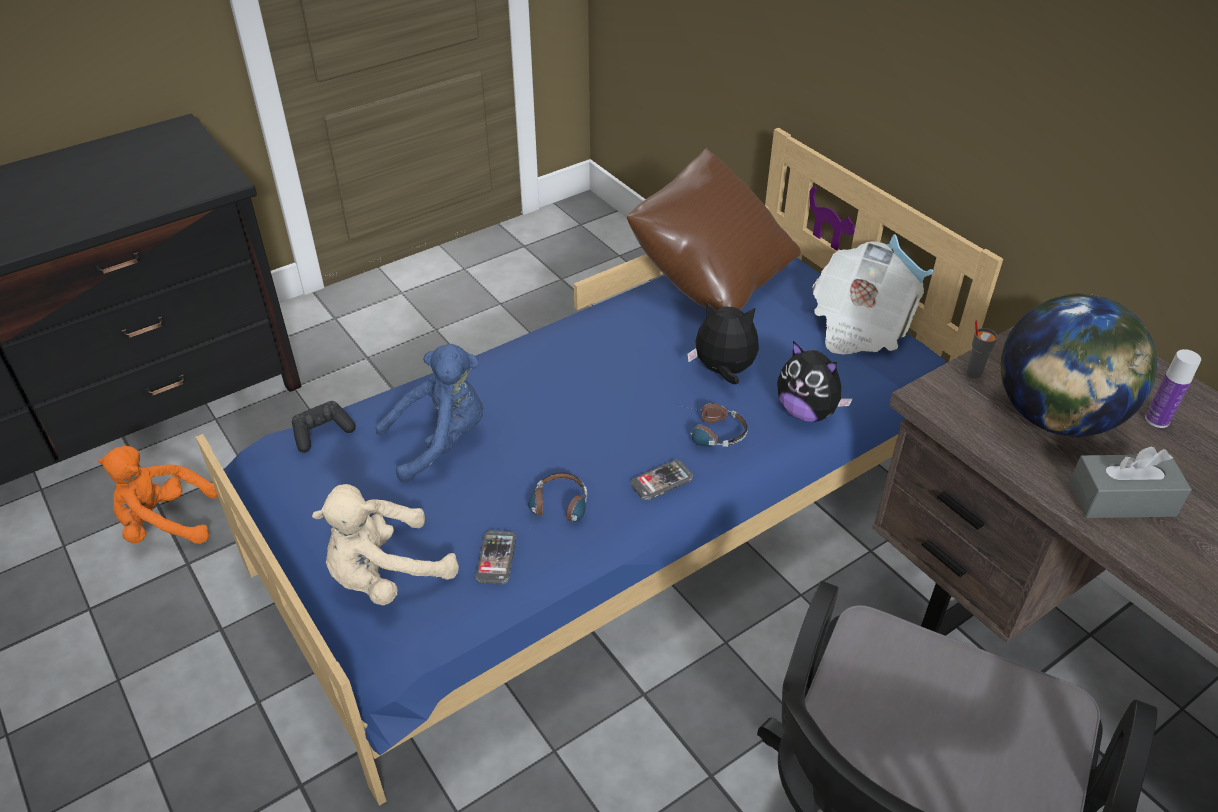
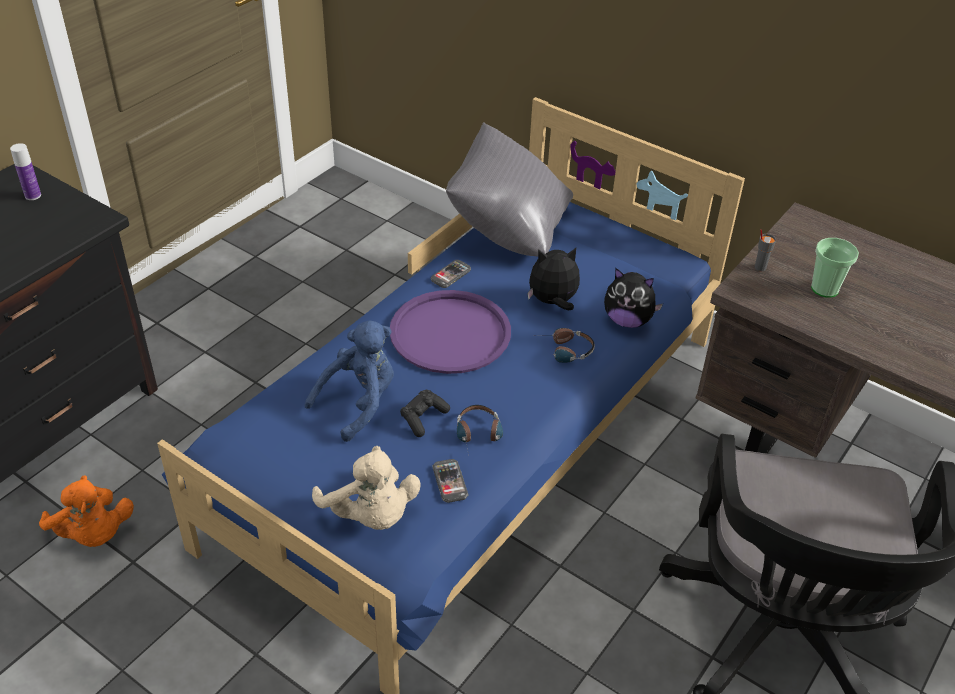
camera: 20 degrees left, 0 degrees up
orange plush toy [98,446,218,544] -> orange plush toy turned 105 degrees counterclockwise [39,475,134,547]
black game controller [292,401,356,453] -> black game controller moved to [400,390,450,437]
beige plush toy [312,484,459,605] -> beige plush toy turned 75 degrees counterclockwise [312,446,421,530]
brown pillow [626,148,801,310] -> grey pillow [446,123,573,256]
phone [631,460,693,500] -> phone moved to [431,260,471,288]
newspaper [812,241,924,354] -> none
globe [1001,294,1157,437] -> cup [811,238,859,298]
grey tissue box [1069,446,1192,518] -> none
bottle [1145,349,1201,428] -> bottle moved to [10,143,41,200]
none -> purple tray [390,290,511,374]

